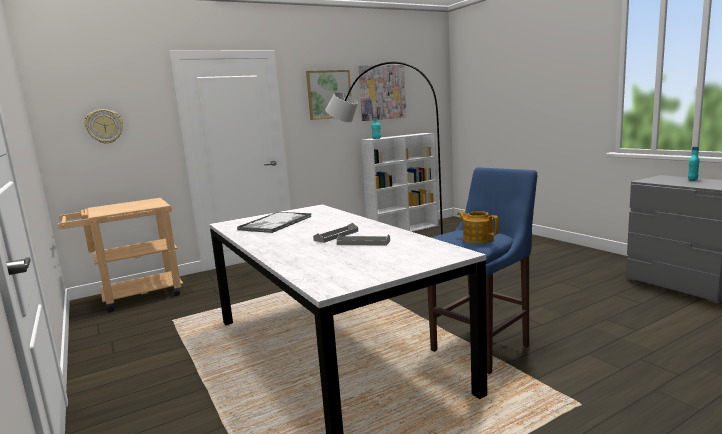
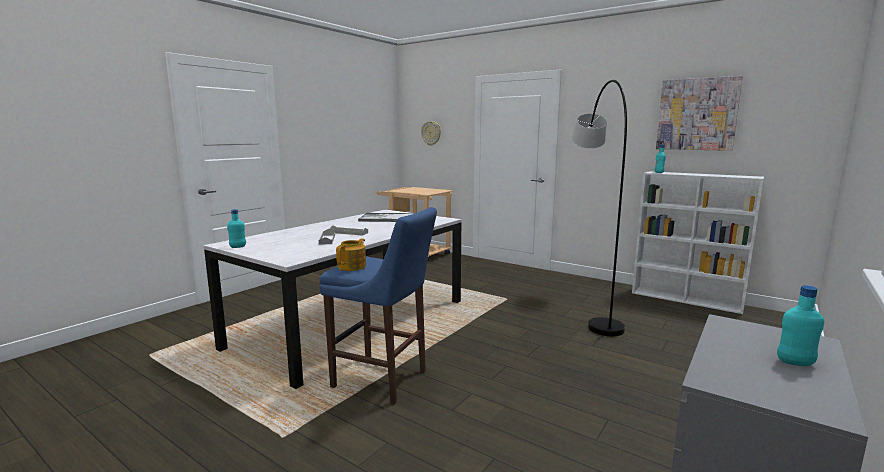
camera: 65 degrees right, 0 degrees up
picture [306,70,351,120] -> none
none -> turquoise bottle [227,209,246,248]

